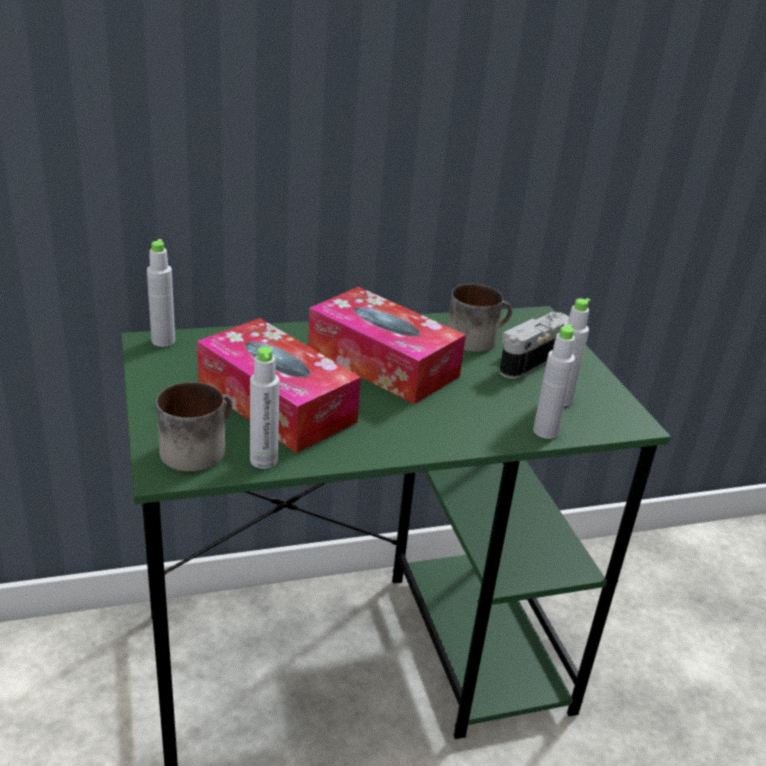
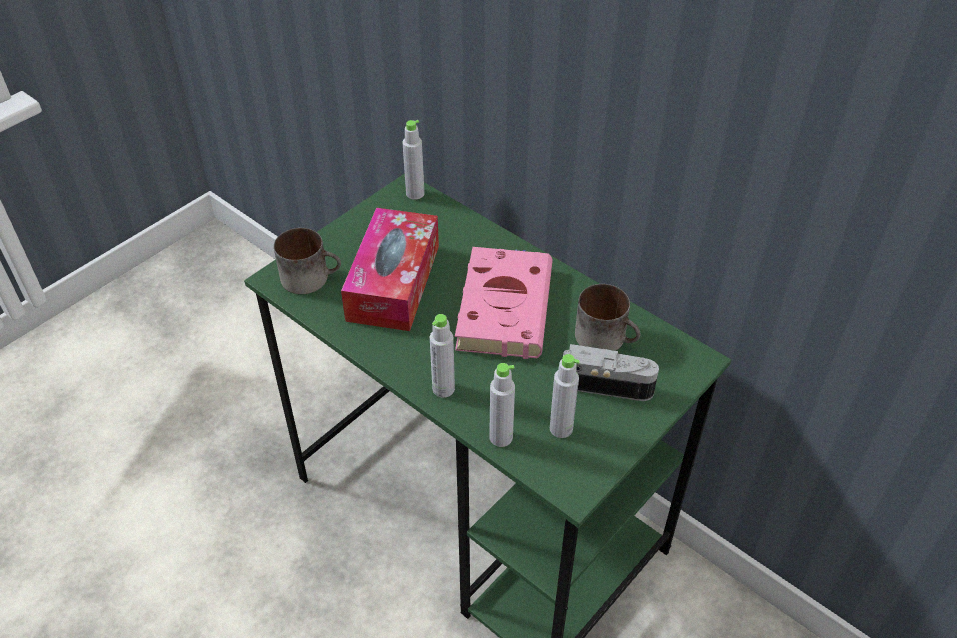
camera: 60 degrees right, 15 degrees up
grey bottle [250,347,279,469] -> grey bottle moved to [430,314,455,398]
tissue box [308,287,466,404] -> pink book [455,247,553,359]

